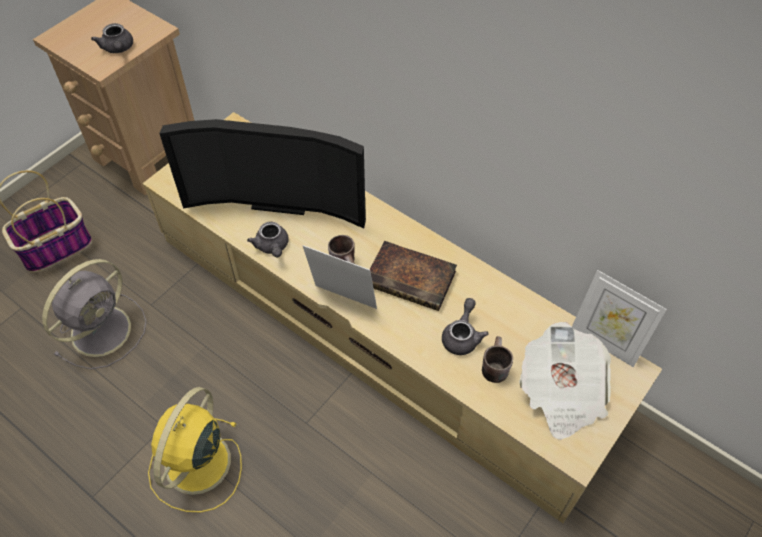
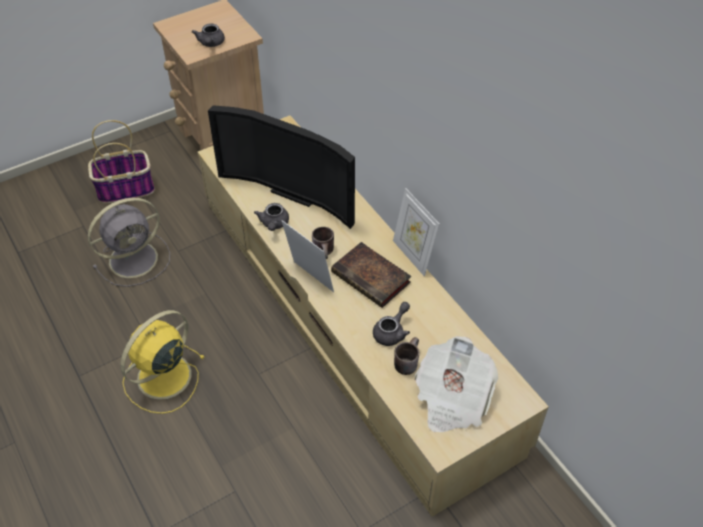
camera: 20 degrees right, 5 degrees down
picture frame [572,270,667,367] -> picture frame moved to [393,188,440,276]

